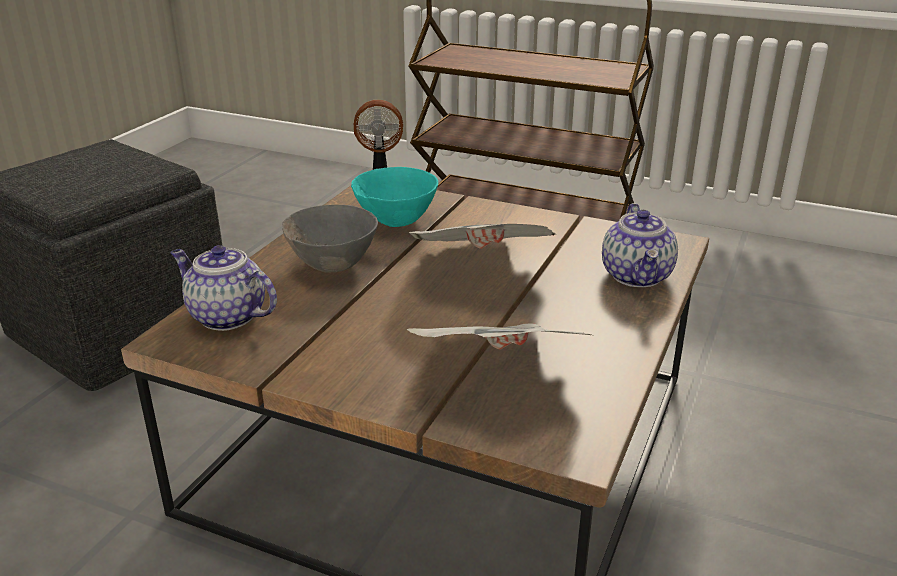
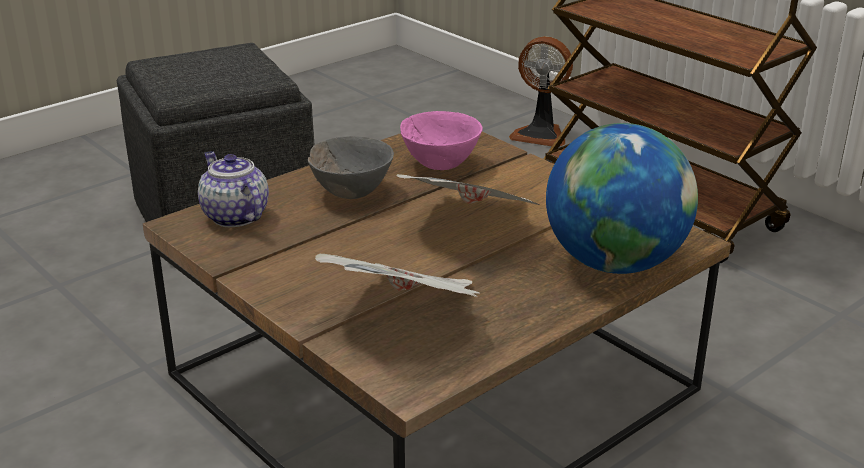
camera: 25 degrees right, 0 degrees up
turquoise bowl [351,167,438,227] -> pink bowl [400,111,483,170]
teapot [602,203,678,287] -> globe [546,123,698,274]

